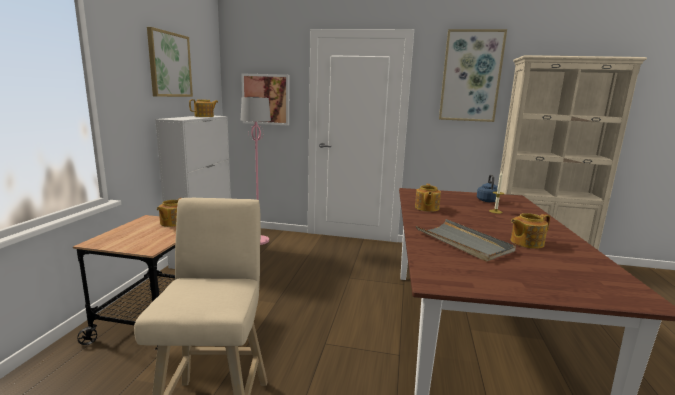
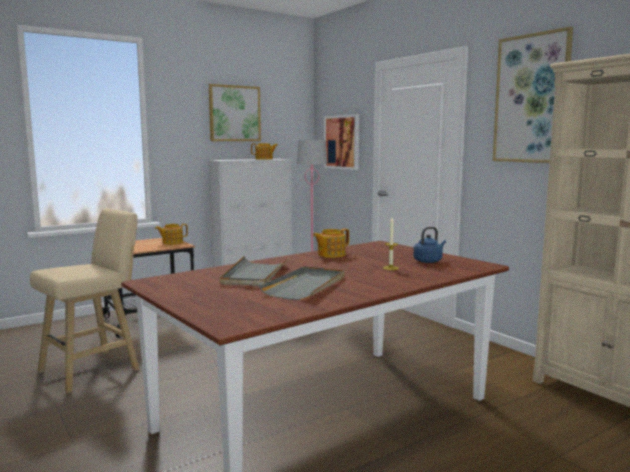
camera: 45 degrees right, 5 degrees down
teapot [511,213,550,249] -> grey tray [259,266,344,300]

